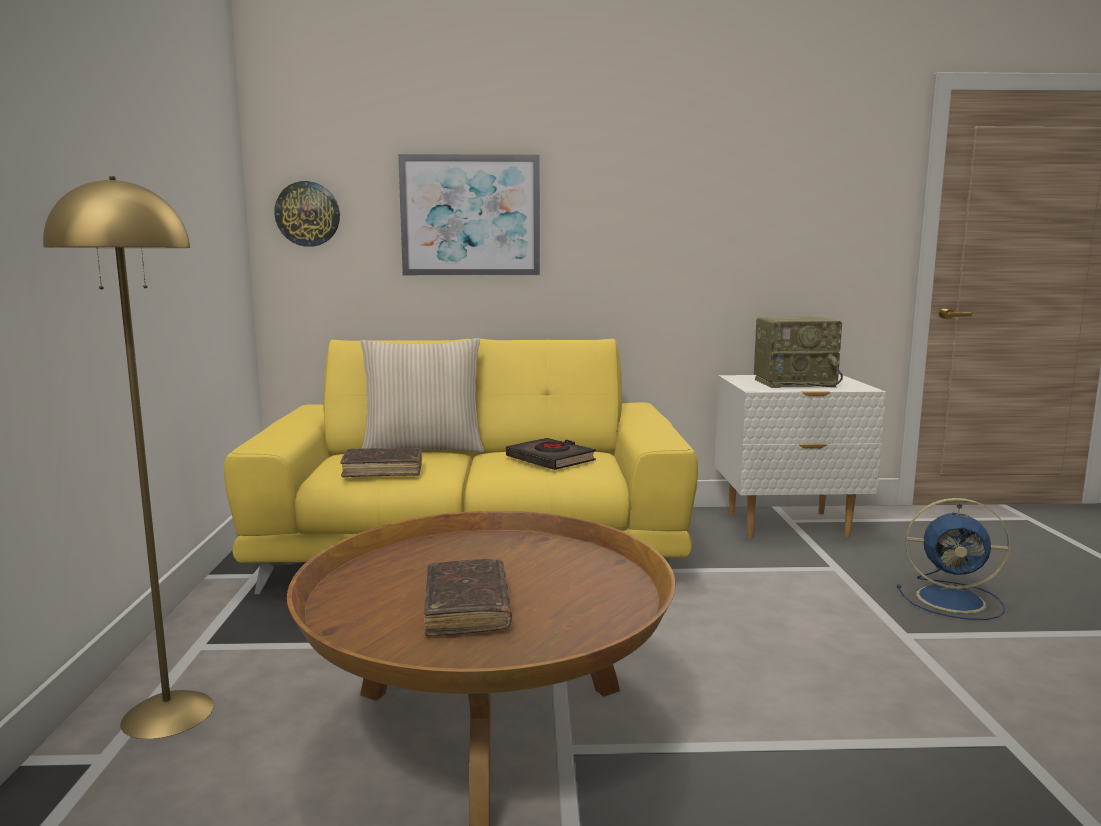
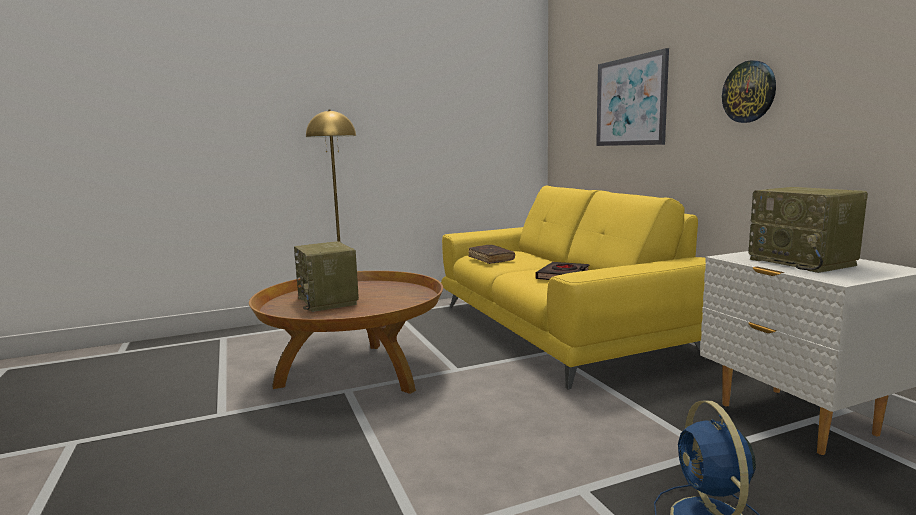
camera: 70 degrees right, 0 degrees up
wall clock [274,181,340,247] -> wall clock moved to [722,60,776,123]
beige pillow [361,338,484,453] -> none
brown book [424,559,512,636] -> radio [294,241,359,312]

